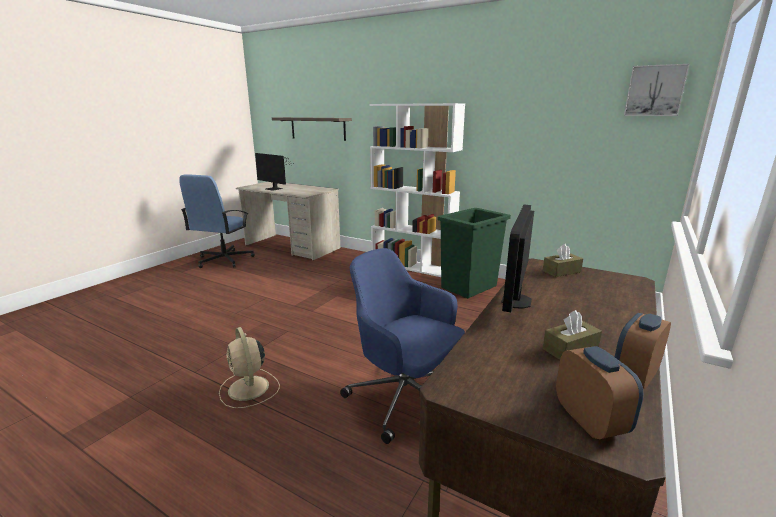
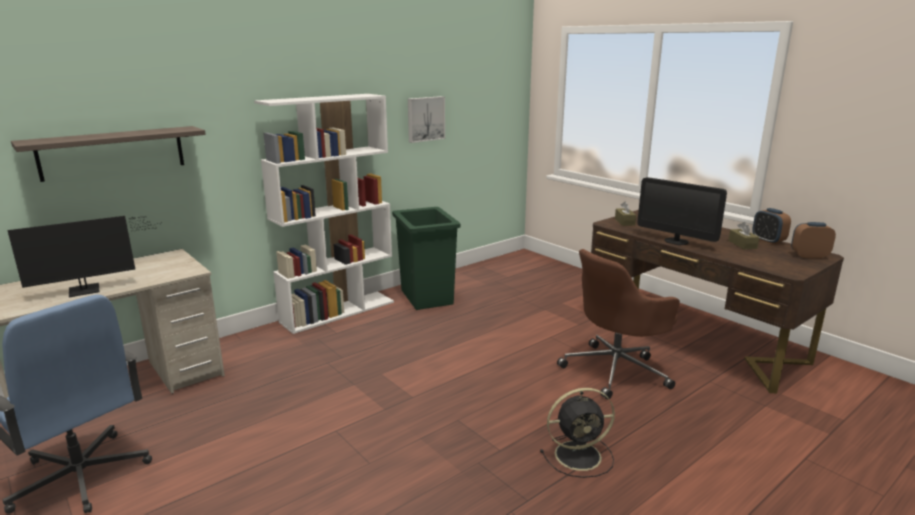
camera: 70 degrees left, 0 degrees up
beige fan [219,327,280,408] -> black fan [540,388,615,478]
blue office chair [340,248,465,444] -> brown office chair [557,249,680,400]
picture [624,64,689,116] -> picture moved to [408,96,445,143]

